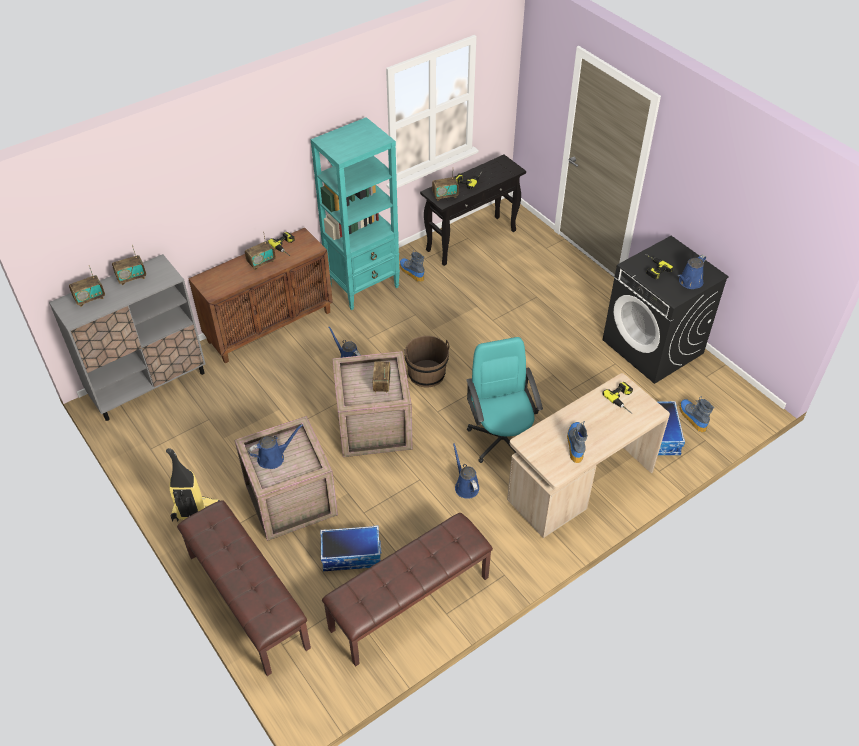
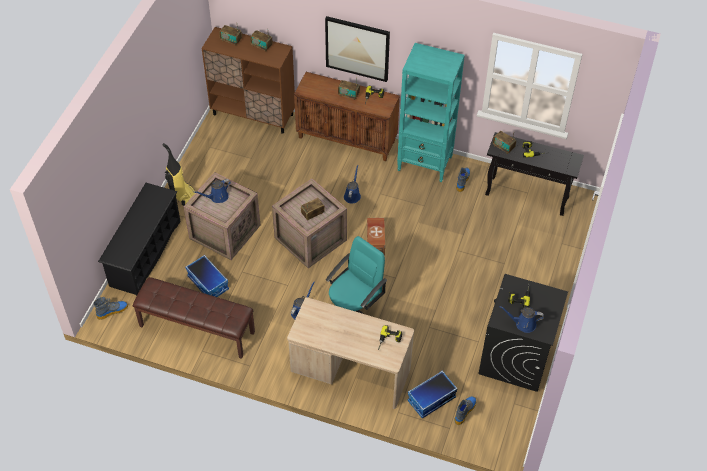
camera: 55 degrees right, 5 degrees up
grey cabinet [49,254,206,421] -> brown cabinet [202,27,295,134]
brown bench [177,500,311,676] -> black shoe rack [98,183,181,296]
blue watering can [248,424,303,469] -> blue watering can turned 120 degrees clockwise [194,179,231,203]
brown bucket [404,336,450,388] -> brown storage box [367,218,385,256]
boot [567,421,588,463] -> boot moved to [94,297,128,320]
none -> picture [325,16,390,82]

